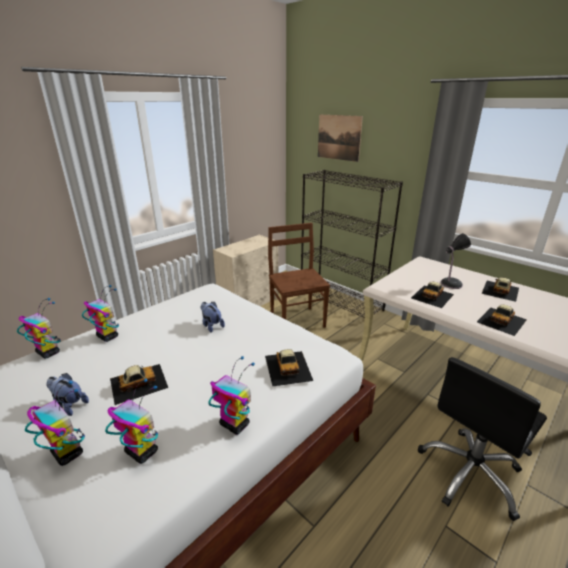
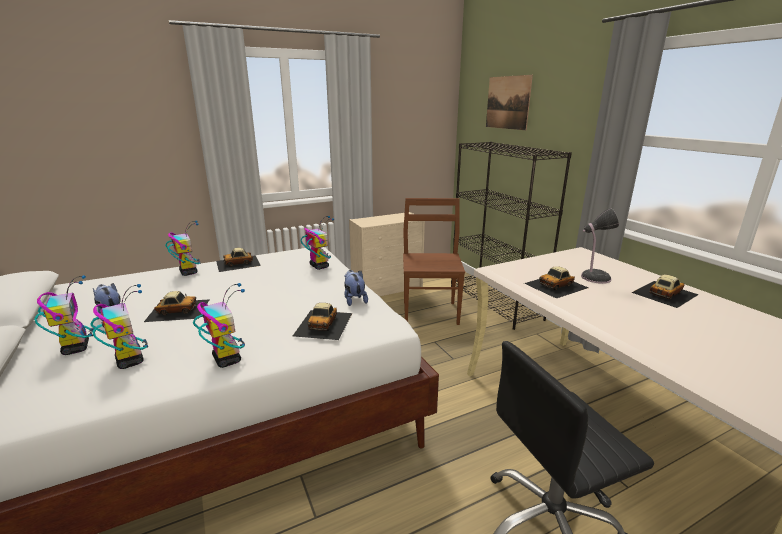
camera: 20 degrees right, 5 degrees down
toy robot [17,298,61,358] -> toy robot moved to [301,216,334,270]
plush toy [200,302,225,333] -> plush toy moved to [344,270,368,306]
toy car [477,304,527,336] -> toy car moved to [216,248,261,272]

